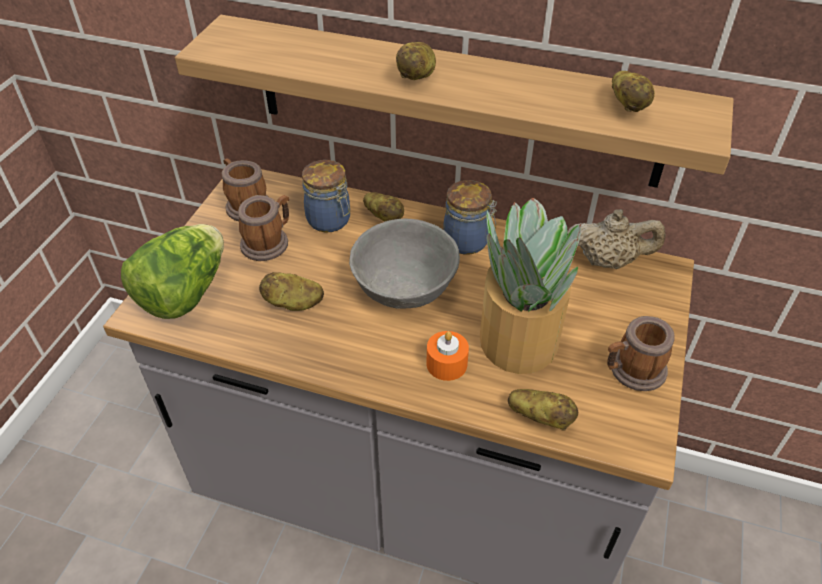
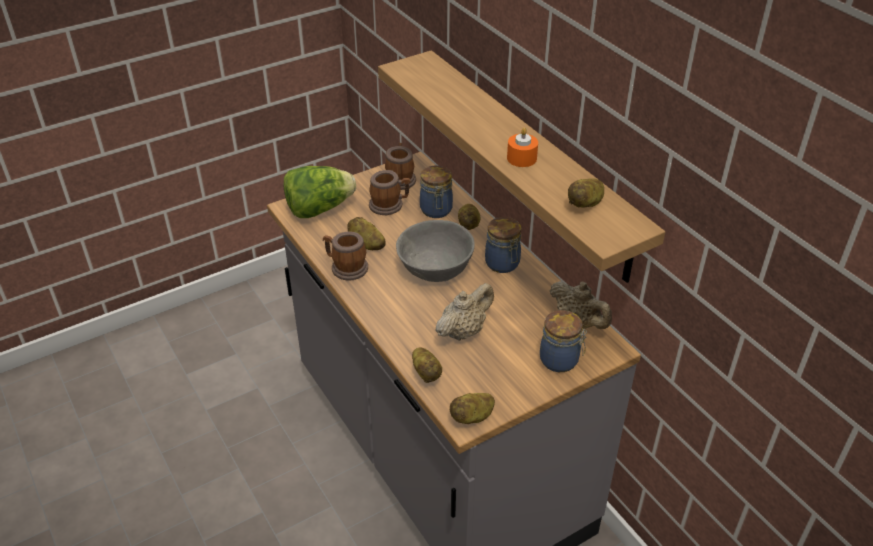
camera: 40 degrees right, 5 degrees down
potato [396,42,436,80] -> potato moved to [450,393,495,424]
orange candle [426,331,469,381] -> orange candle moved to [507,128,538,167]
potted plant [480,198,581,374] -> beige teapot [436,283,494,341]
mug [607,316,675,391] -> mug moved to [323,231,368,281]
none -> jar [540,310,587,372]

